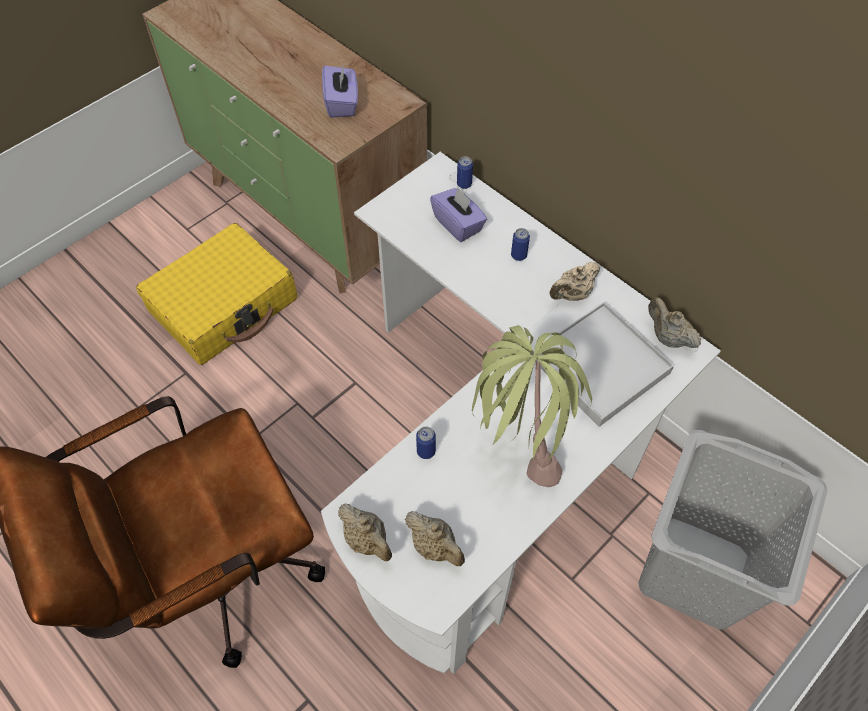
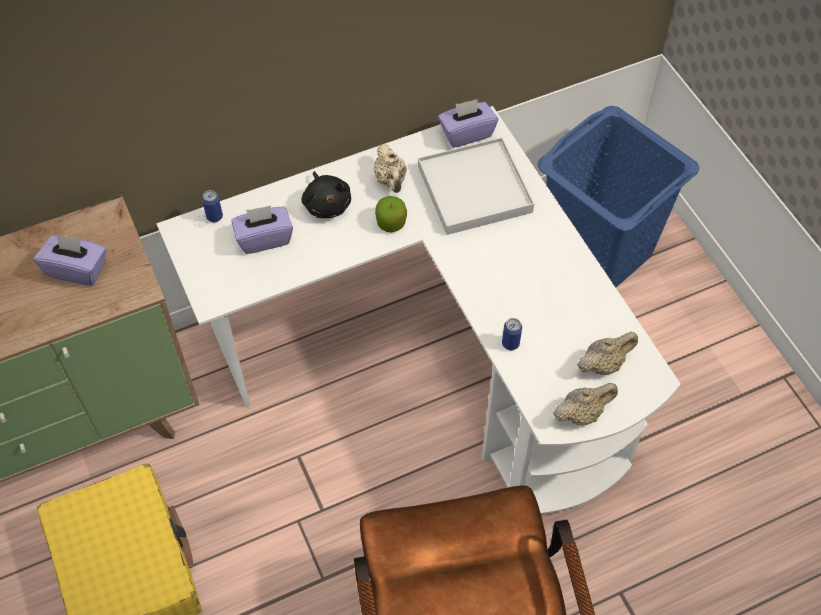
camera: 70 degrees left, 0 degrees up
potted plant [472,325,592,487] -> none
can [511,228,530,261] -> black plush toy [302,171,351,218]
grey laundry basket [638,430,828,630] -> blue laundry basket [537,106,700,287]
beige teapot [648,297,701,348] -> purple tissue box [438,99,498,148]
none -> apple [375,196,407,232]

